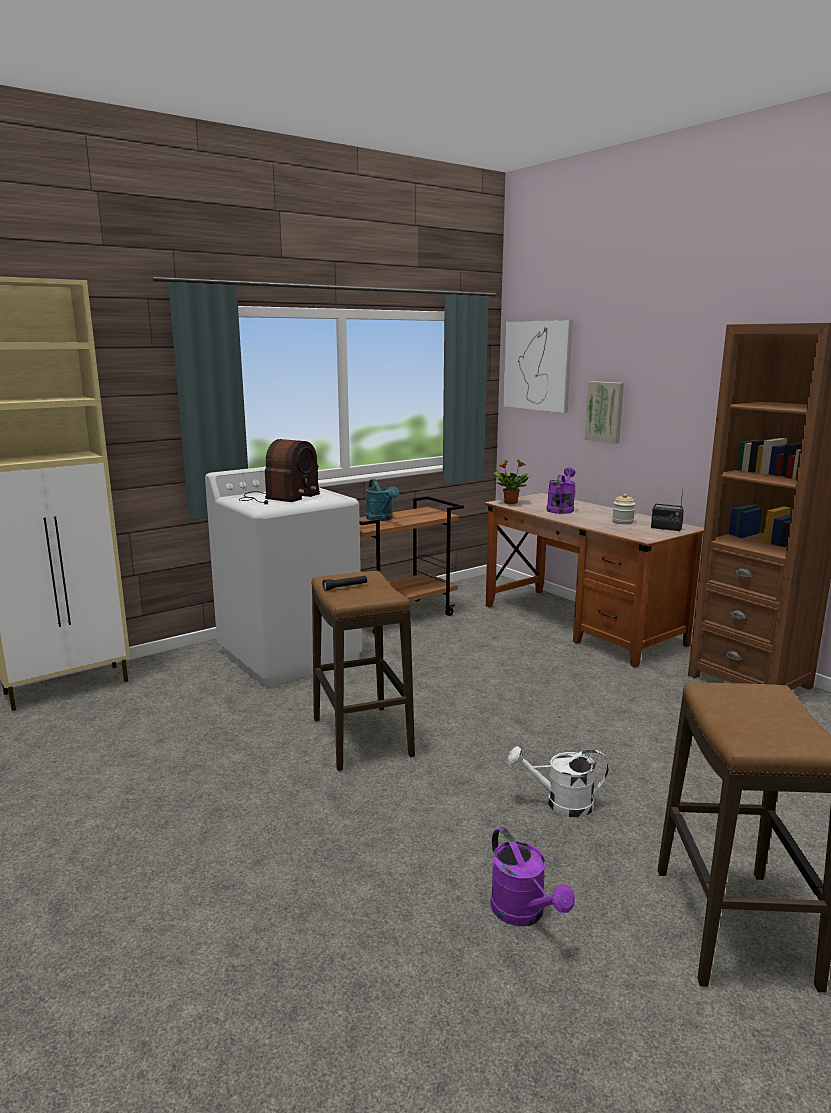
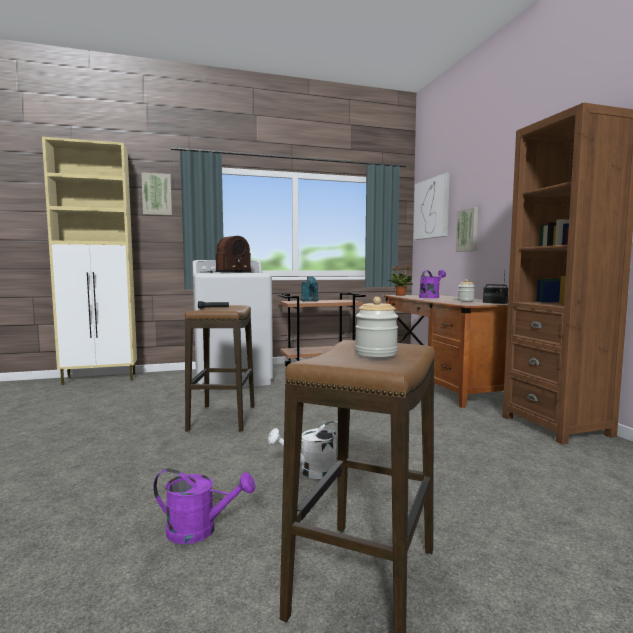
camera: 20 degrees right, 10 degrees down
purple watering can [490,827,575,926] -> purple watering can turned 75 degrees counterclockwise [153,468,255,544]
white watering can [508,746,609,817] -> white watering can turned 45 degrees counterclockwise [268,421,338,479]
none -> picture [141,172,172,216]
none -> jar [355,297,398,357]

